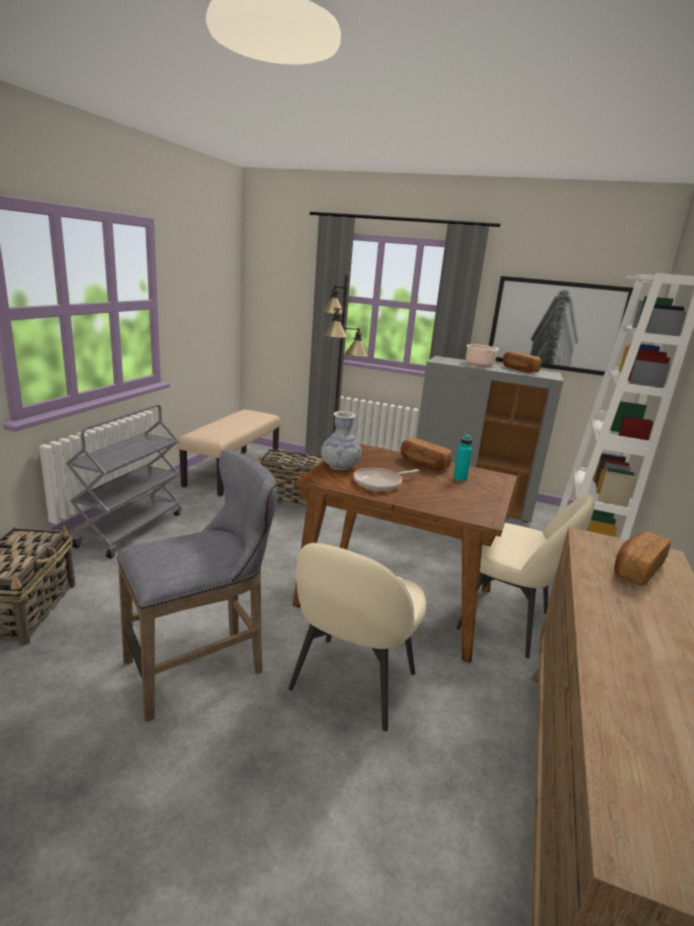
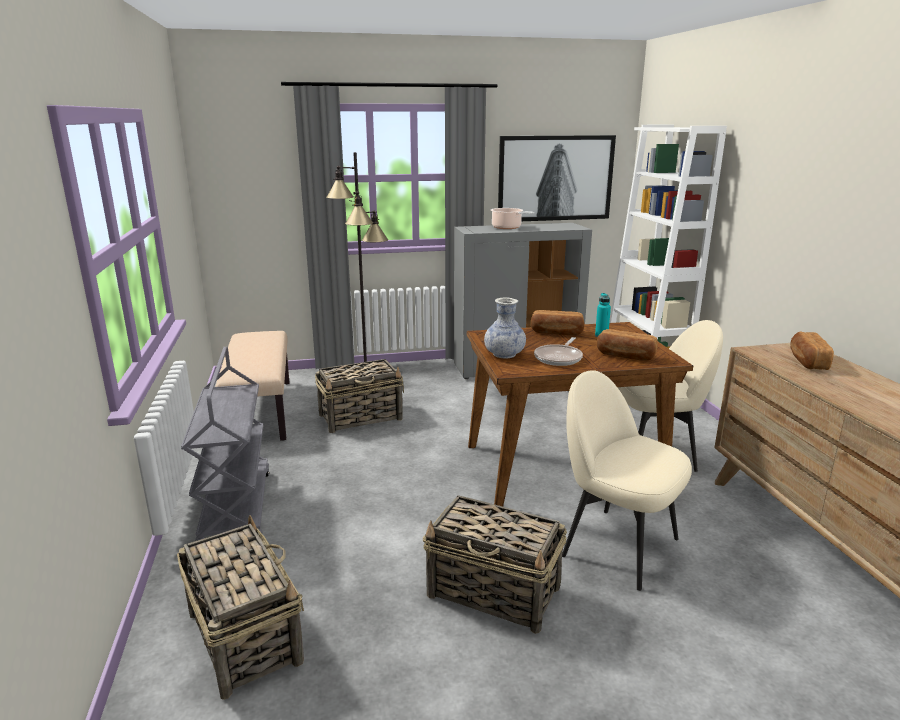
camera: 30 degrees left, 0 degrees up
grey stool [117,449,277,722] -> basket [423,495,567,634]
beige chair [288,543,426,731] -> beige chair turned 135 degrees clockwise [562,370,692,591]
bread [503,352,541,373] -> bread moved to [597,329,658,361]

